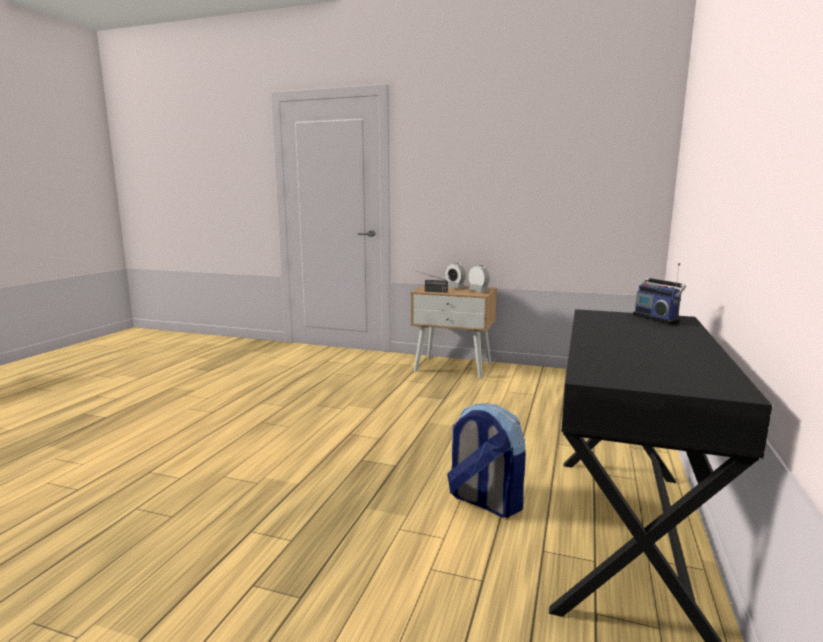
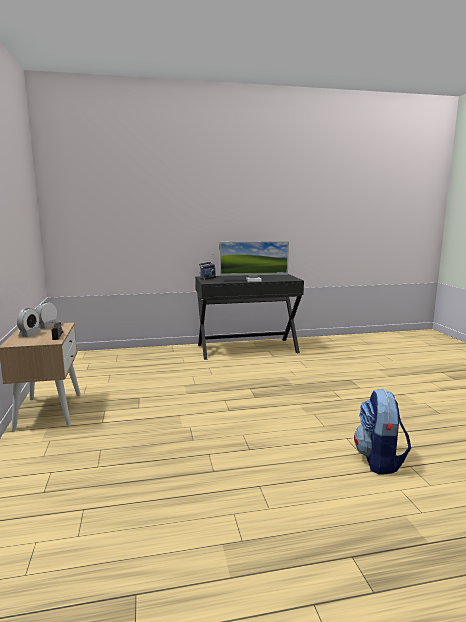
camera: 120 degrees left, 0 degrees up
backpack [447,403,526,518] -> backpack moved to [354,389,411,475]
none -> monitor [219,241,289,282]

